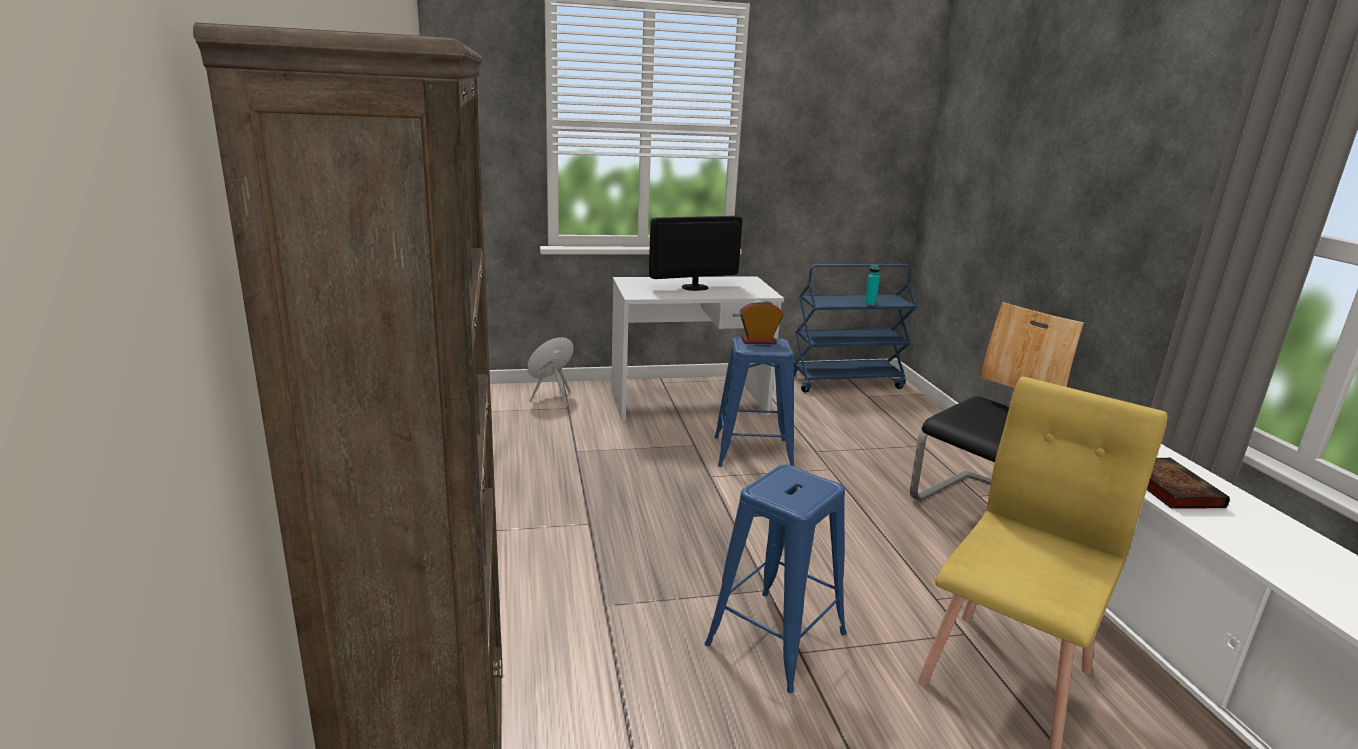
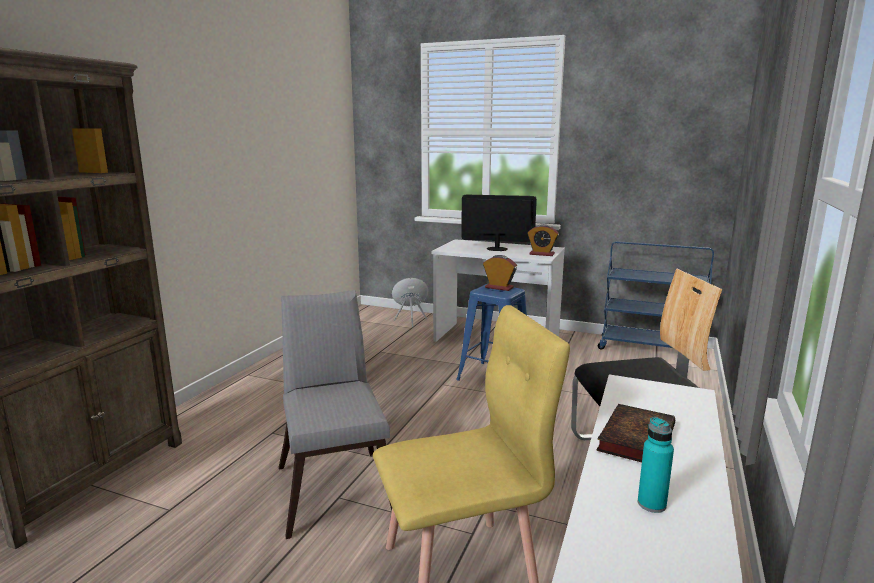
camera: 35 degrees right, 5 degrees down
blue stool [704,464,847,693] -> grey chair [279,290,392,539]
turquoise bottle [864,264,880,305] -> turquoise bottle moved to [638,417,674,513]
none -> alarm clock [527,224,559,256]

